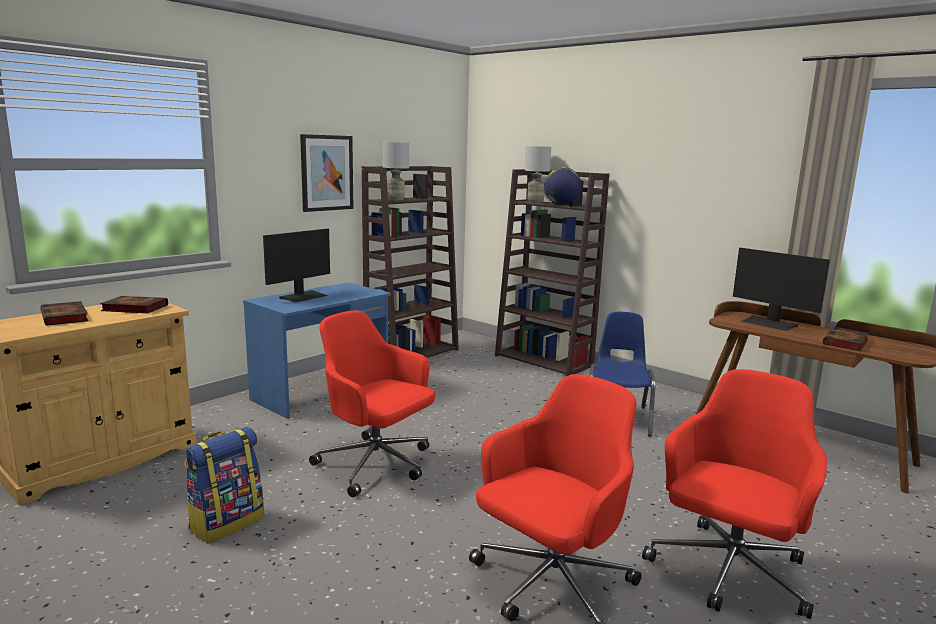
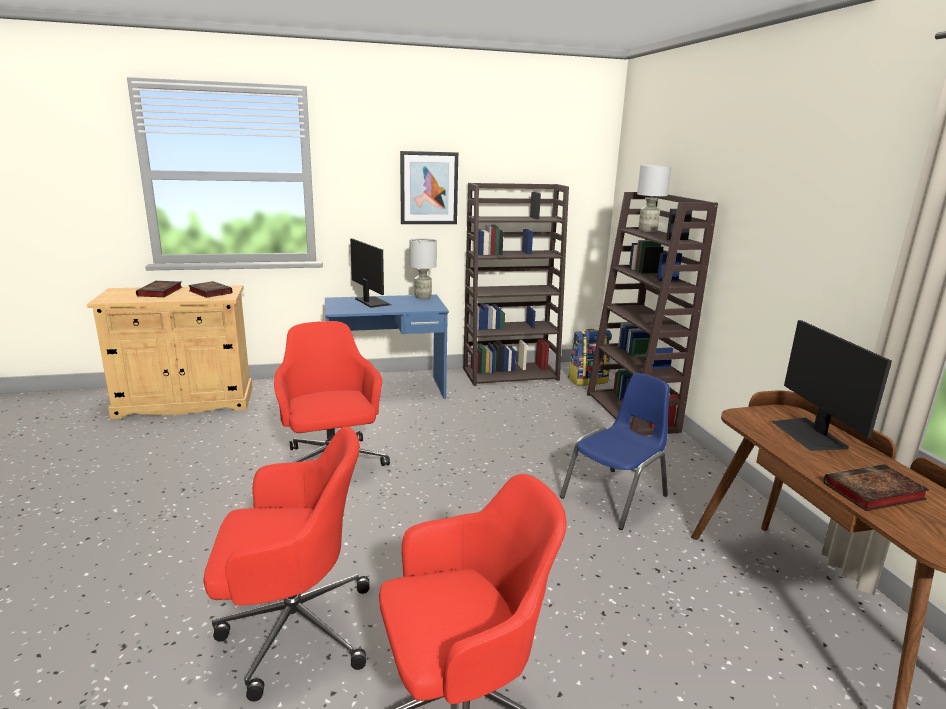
camera: 35 degrees right, 5 degrees up
backpack [184,427,264,543] -> backpack moved to [568,329,612,385]
monitor [263,228,330,303] -> monitor turned 105 degrees counterclockwise [350,238,391,308]
grey table lamp [383,142,409,201] -> grey table lamp moved to [409,238,437,299]
globe [544,167,581,205] -> none

